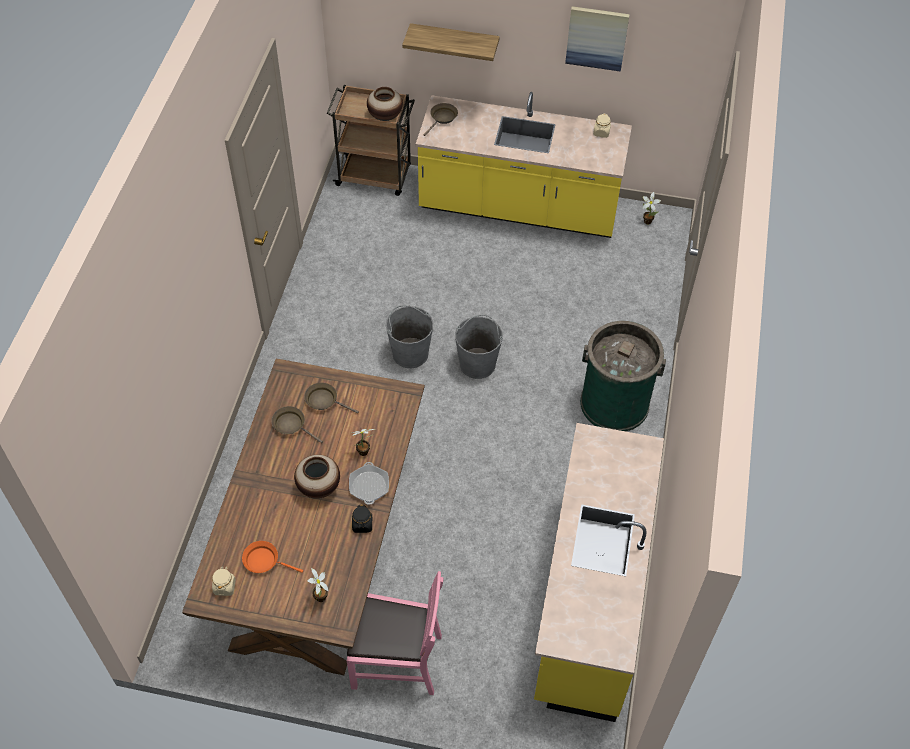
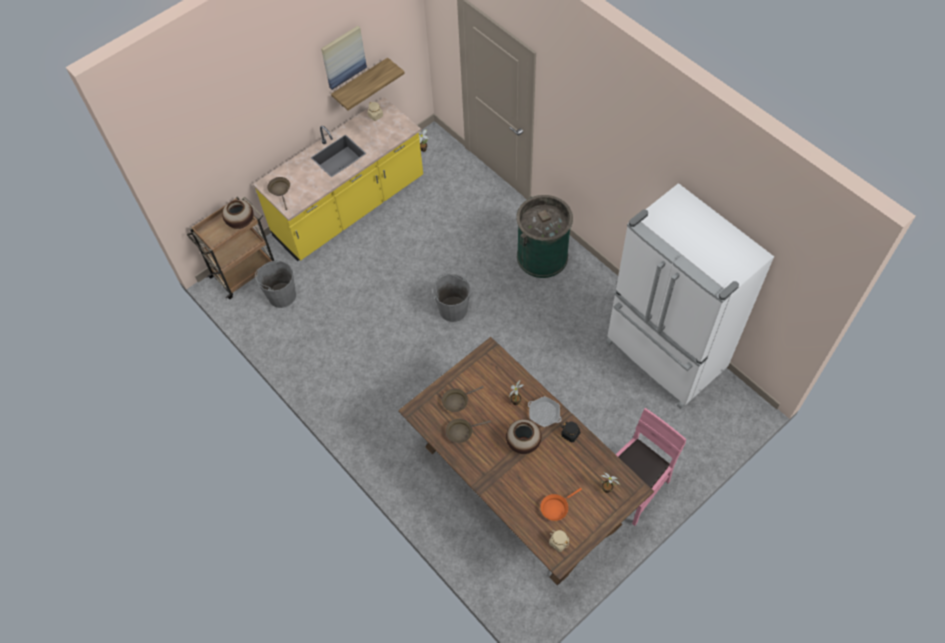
camera: 50 degrees left, 5 degrees up
grey bucket [386,305,433,368] -> grey bucket moved to [255,260,296,308]
shelf [402,23,500,61] -> shelf moved to [331,57,405,111]
yellow counter [534,423,664,722] -> white fridge [606,183,774,409]

